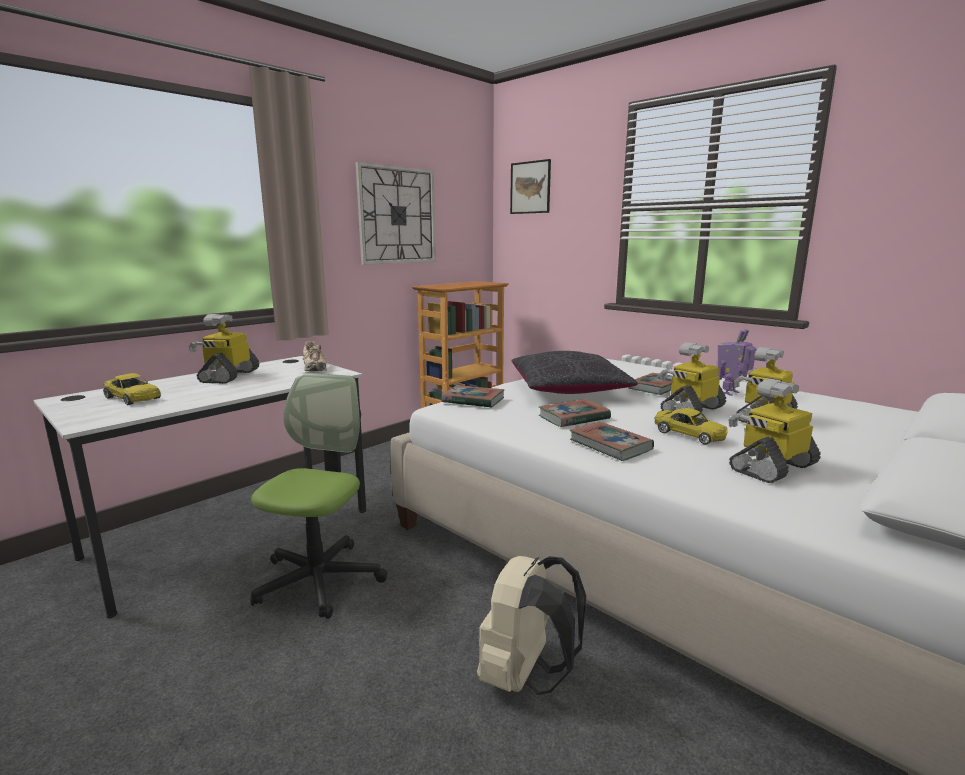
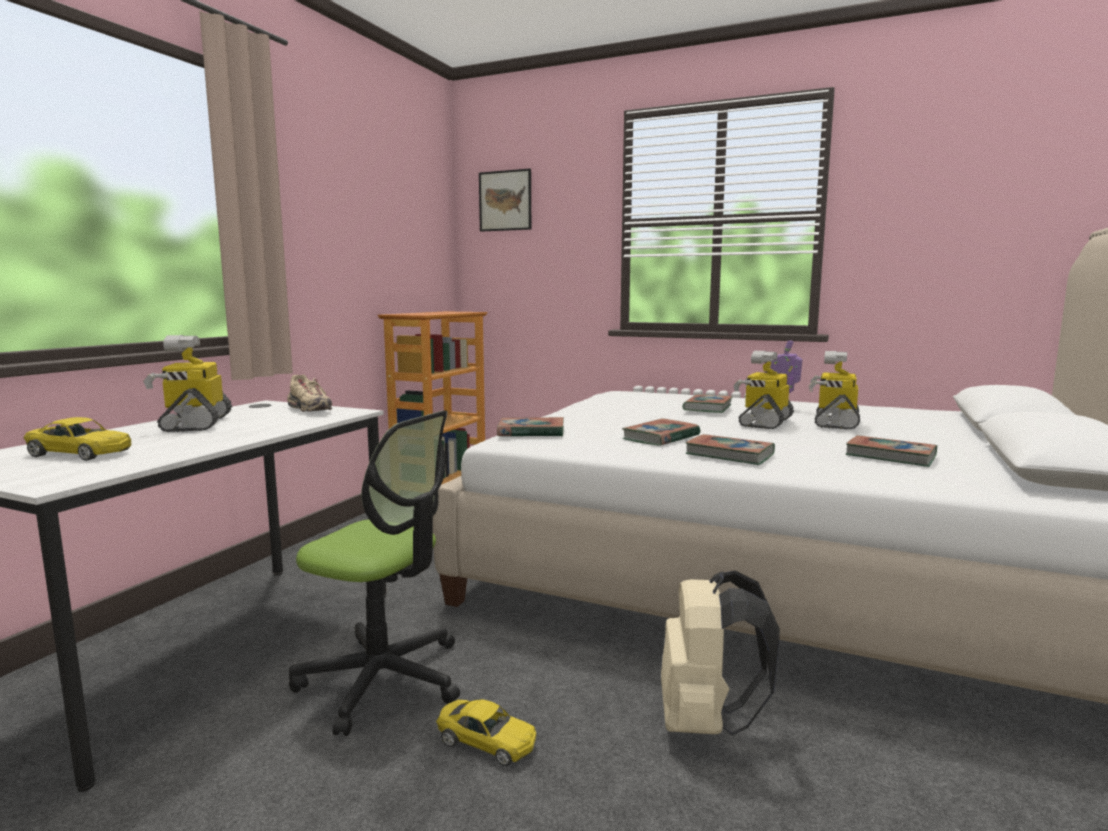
camera: 20 degrees left, 5 degrees down
office chair [250,373,387,619] -> office chair turned 120 degrees clockwise [289,410,460,736]
wall clock [355,162,436,265] -> none
black pillow [511,351,638,394] -> none
yellow toy car [654,408,728,444] -> yellow toy car moved to [436,699,536,766]
toy robot [728,378,821,483] -> book [846,435,937,467]

